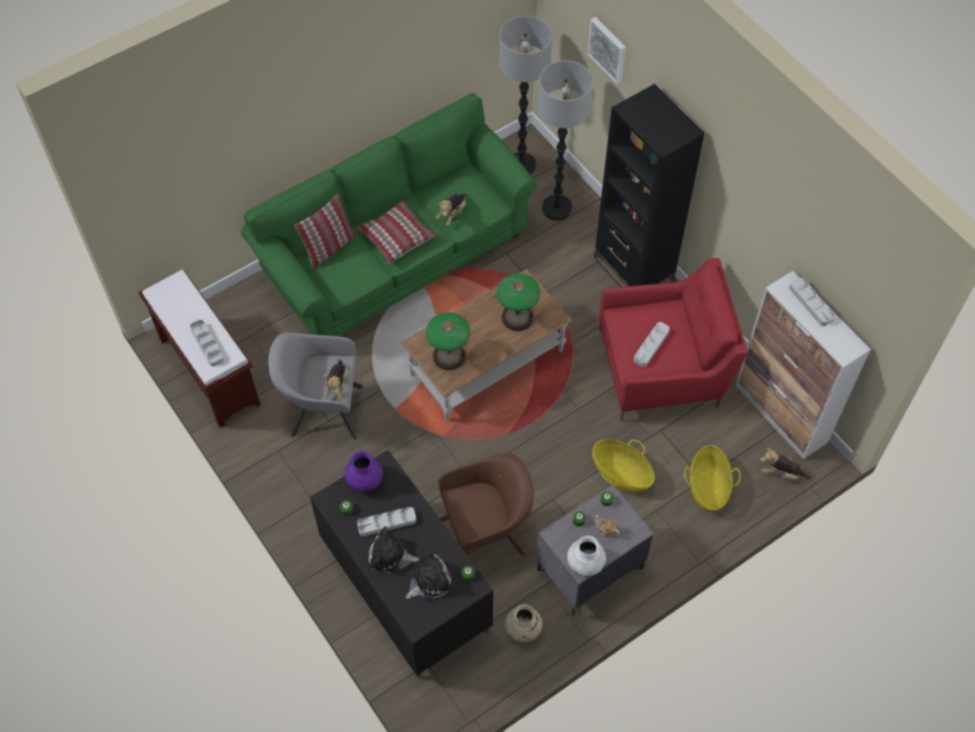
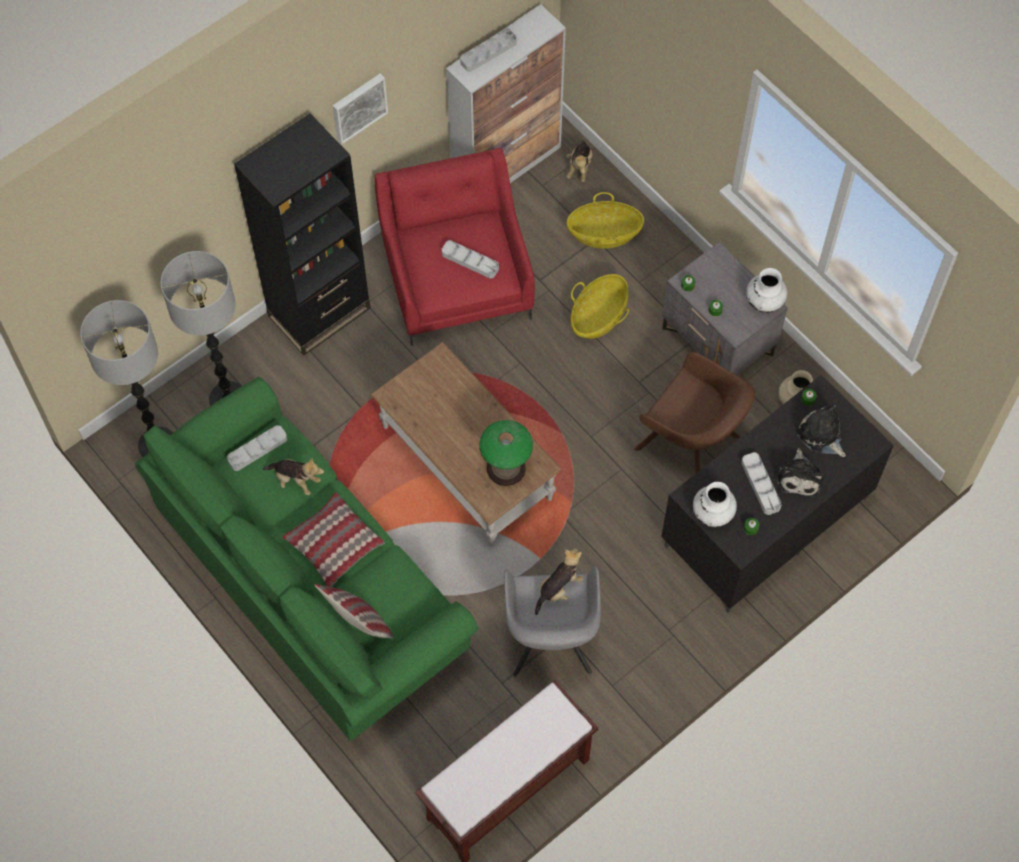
camera: 95 degrees left, 5 degrees up
grey tray [190,320,224,367] -> grey tray moved to [227,425,287,471]
plush toy [323,359,348,400] -> plush toy turned 45 degrees counterclockwise [535,548,583,615]
purple vase [345,451,383,492] -> white vase [693,482,737,527]
brown armchair [438,453,534,556] -> brown armchair turned 150 degrees clockwise [634,352,755,474]
table lamp [496,274,540,331] -> none
picture [587,17,626,84] -> picture moved to [333,74,388,144]
teapot [595,515,620,537] -> none

